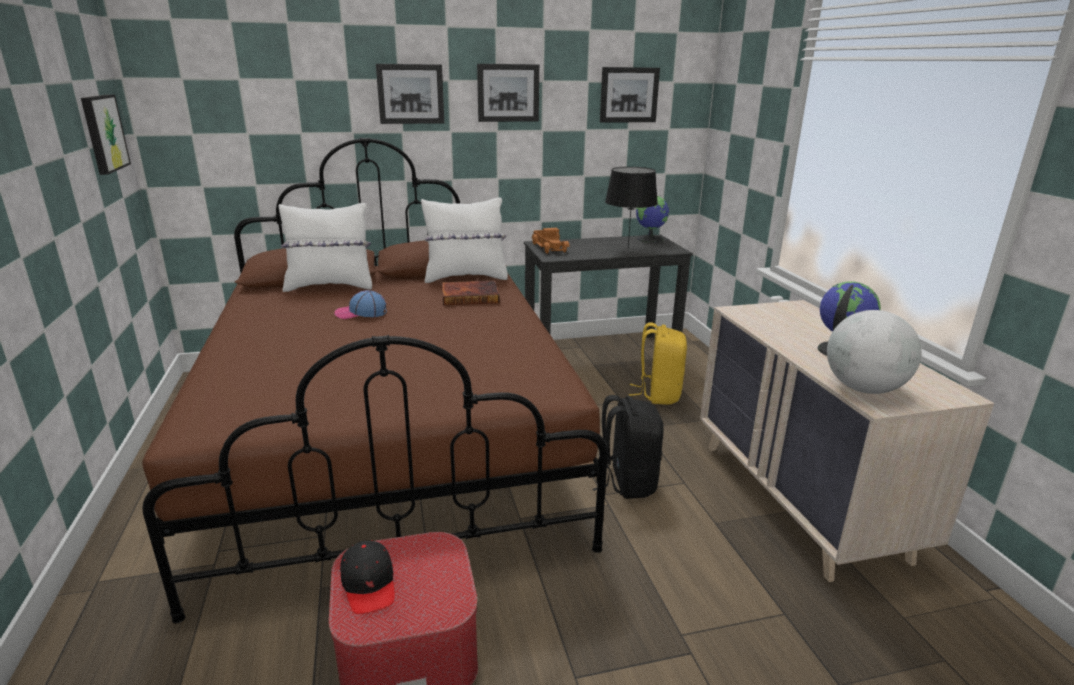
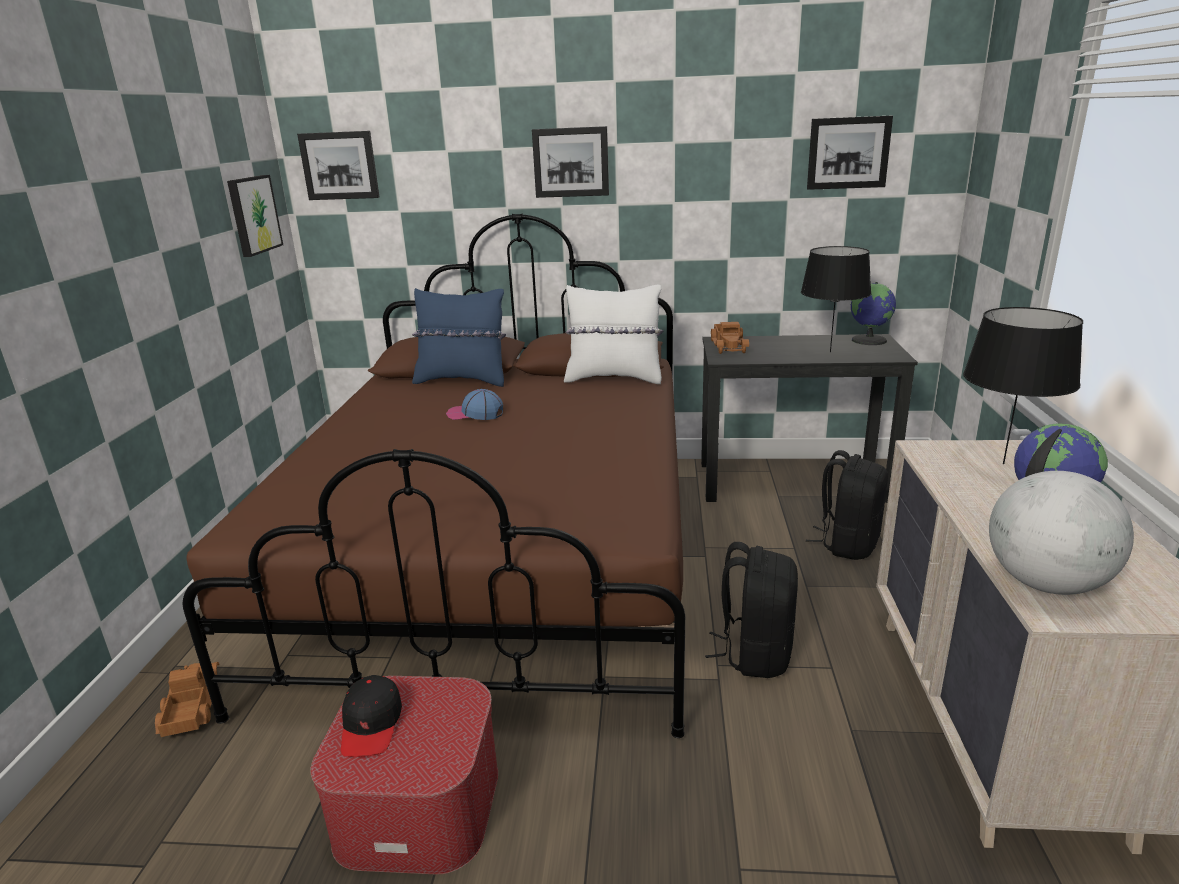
camera: 20 degrees right, 0 degrees up
white pillow [279,203,372,292] -> blue pillow [412,288,506,387]
book [442,281,499,305] -> none
picture [477,64,539,122] -> picture moved to [297,131,379,200]
yellow backpack [629,323,687,405] -> black backpack [806,450,888,560]
none -> toy truck [155,662,219,737]
none -> black table lamp [963,307,1083,464]

